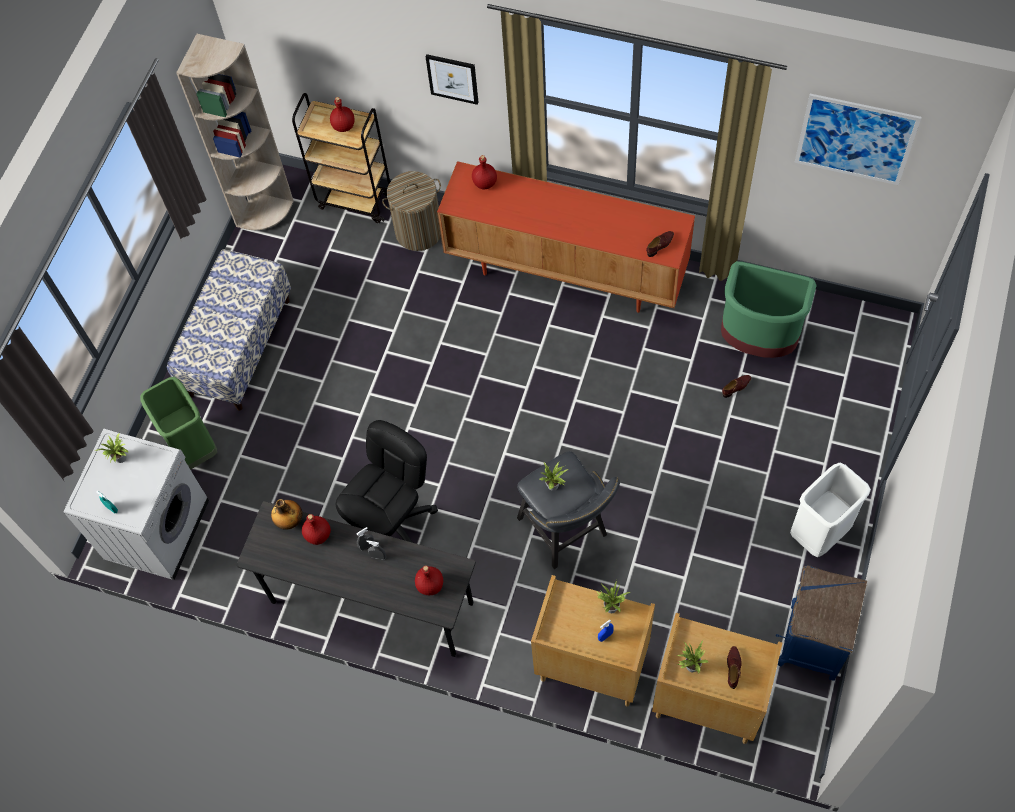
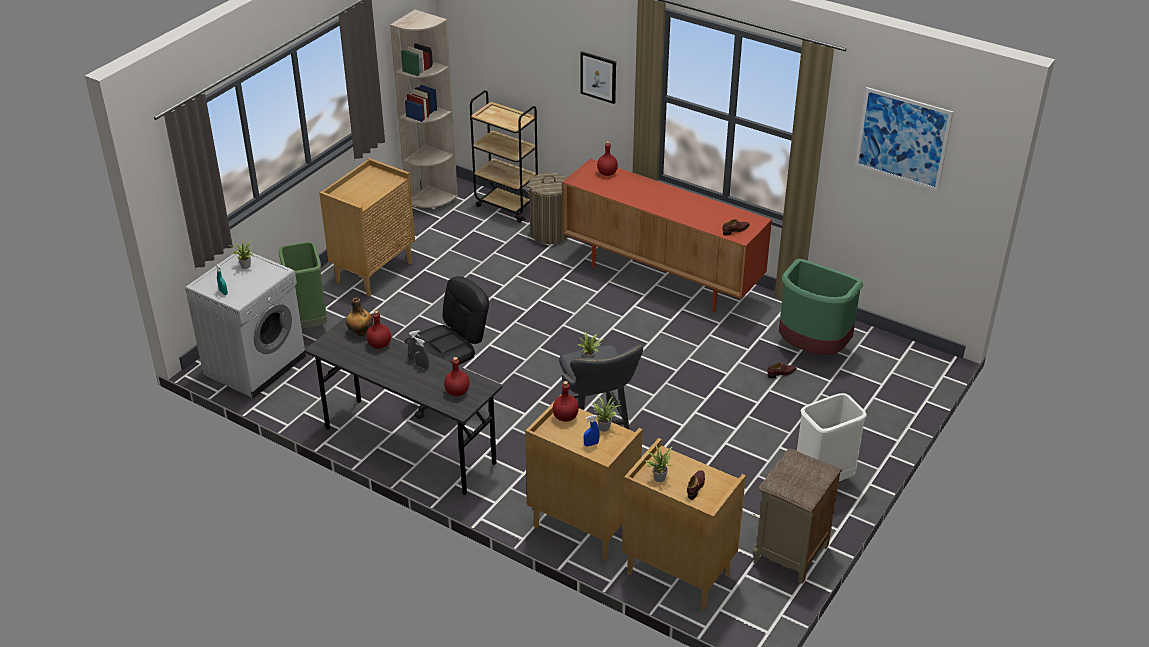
camera: 10 degrees right, 25 degrees down
bench [167,249,291,411] -> brown cabinet [319,158,415,296]
red bottle [330,97,355,132] -> red bottle moved to [553,381,579,422]
blue nightstand [776,565,867,681] -> beige nightstand [753,449,842,584]

